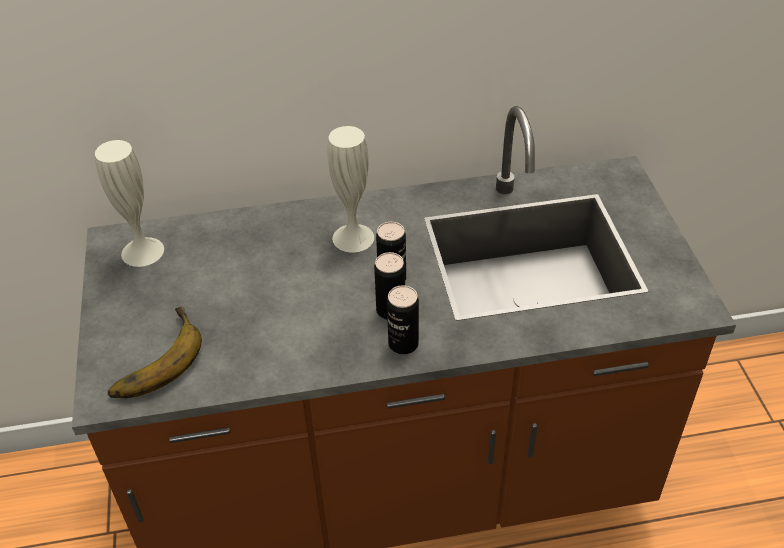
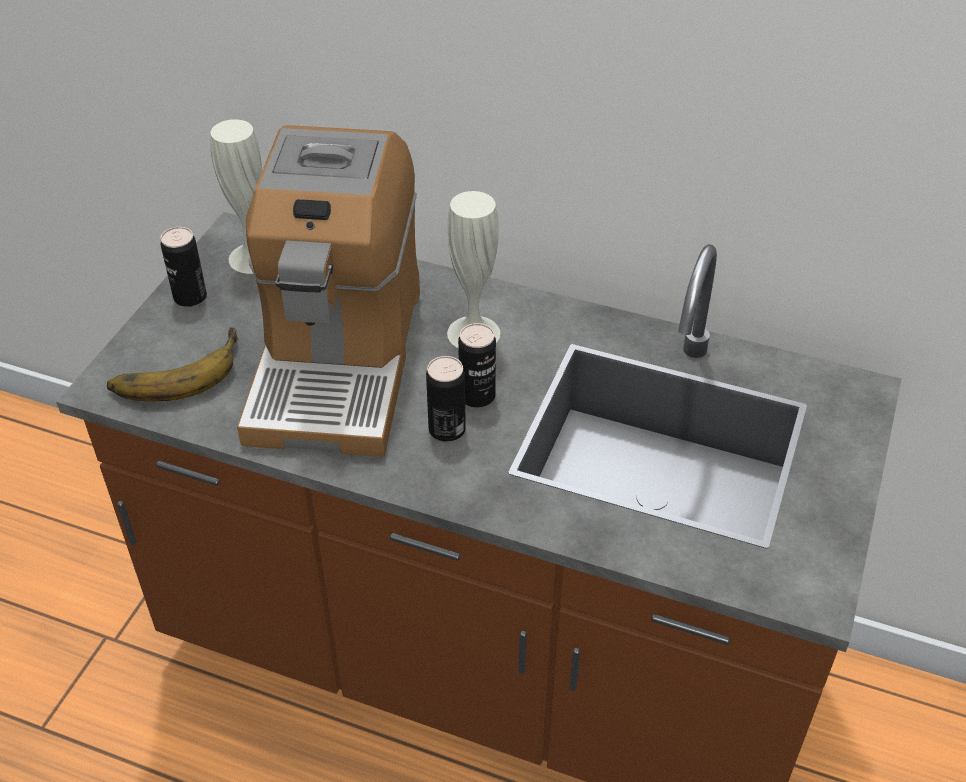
camera: 30 degrees right, 0 degrees up
can [387,285,419,354] -> can moved to [160,227,207,307]
none -> coffee machine [237,125,420,457]

